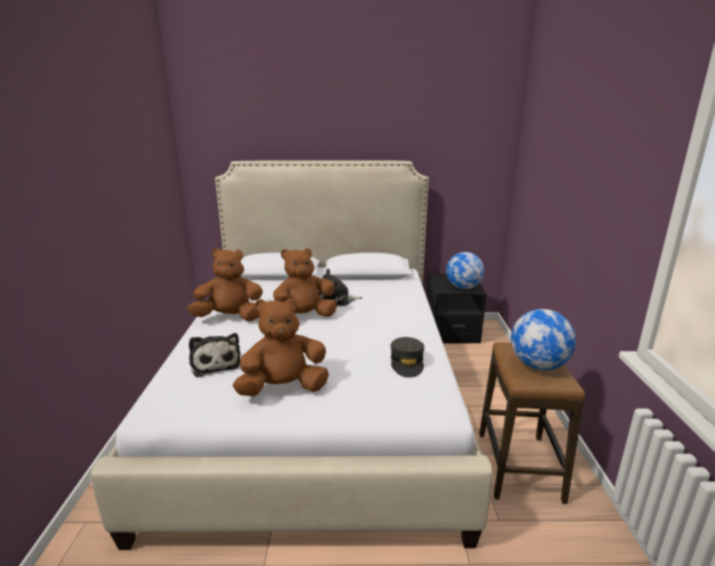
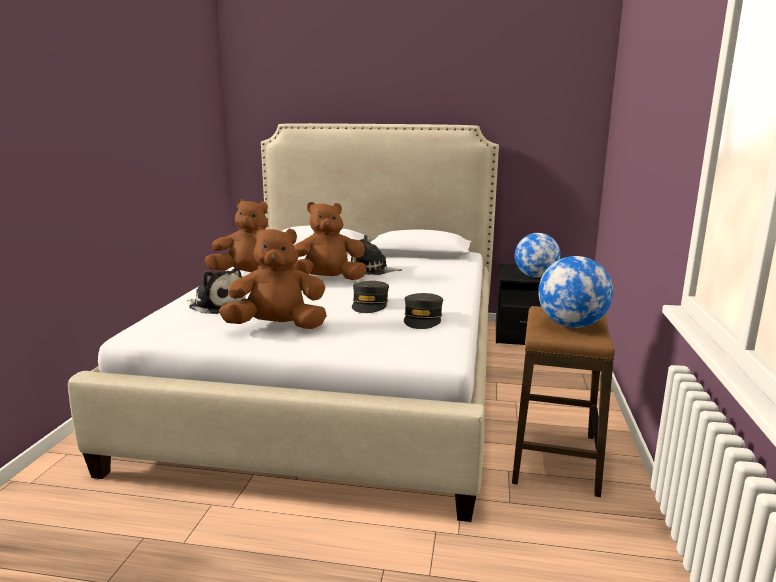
camera: 10 degrees right, 5 degrees down
plush toy [189,333,240,377] -> plush toy turned 45 degrees counterclockwise [187,267,247,314]
none -> grey cap [352,281,389,313]

